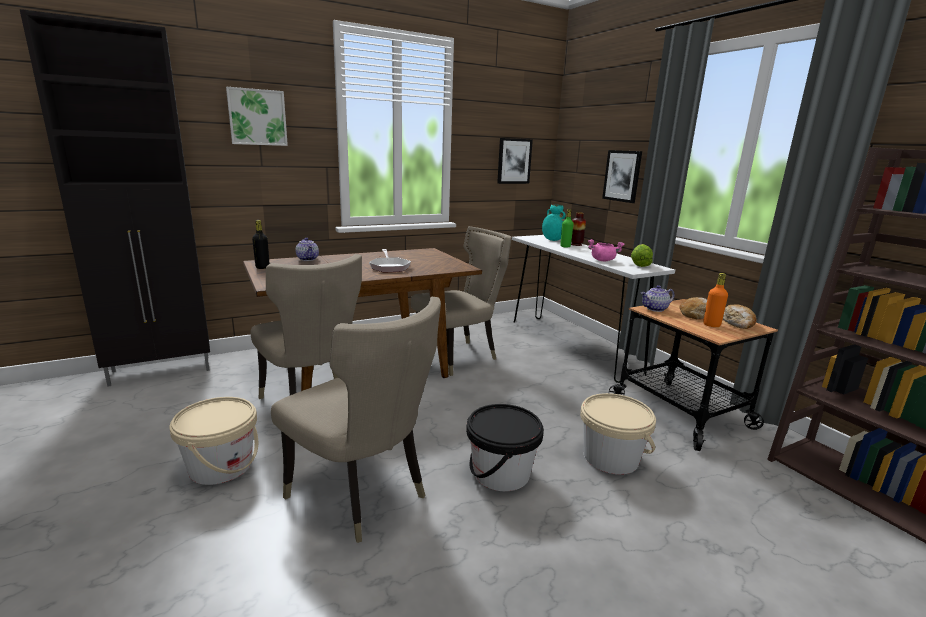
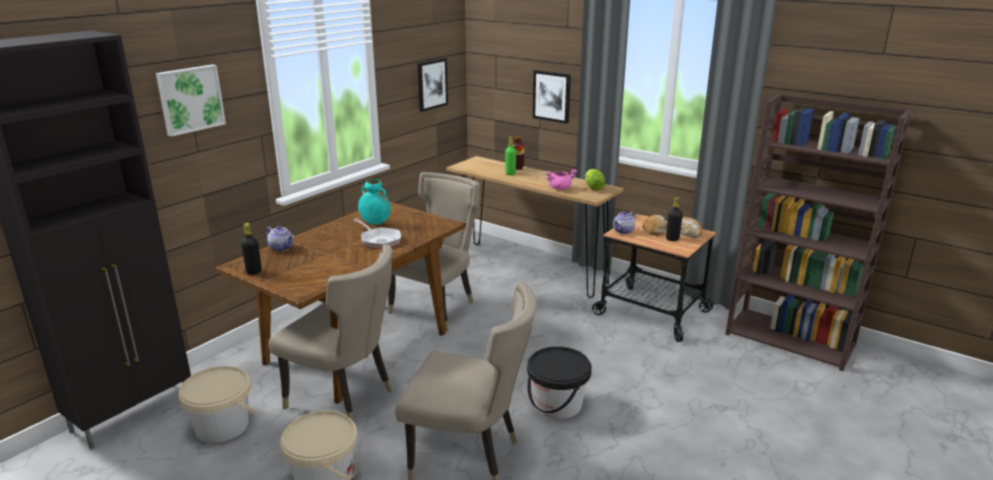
camera: 25 degrees left, 5 degrees up
white console table [512,235,675,383] -> brown console table [446,156,624,298]
turquoise vase [542,205,566,241] -> turquoise vase moved to [358,179,391,225]
beige bucket [580,393,656,475] -> beige bucket moved to [178,366,255,443]
orange bottle [703,273,728,327] -> black bottle [666,197,683,241]

